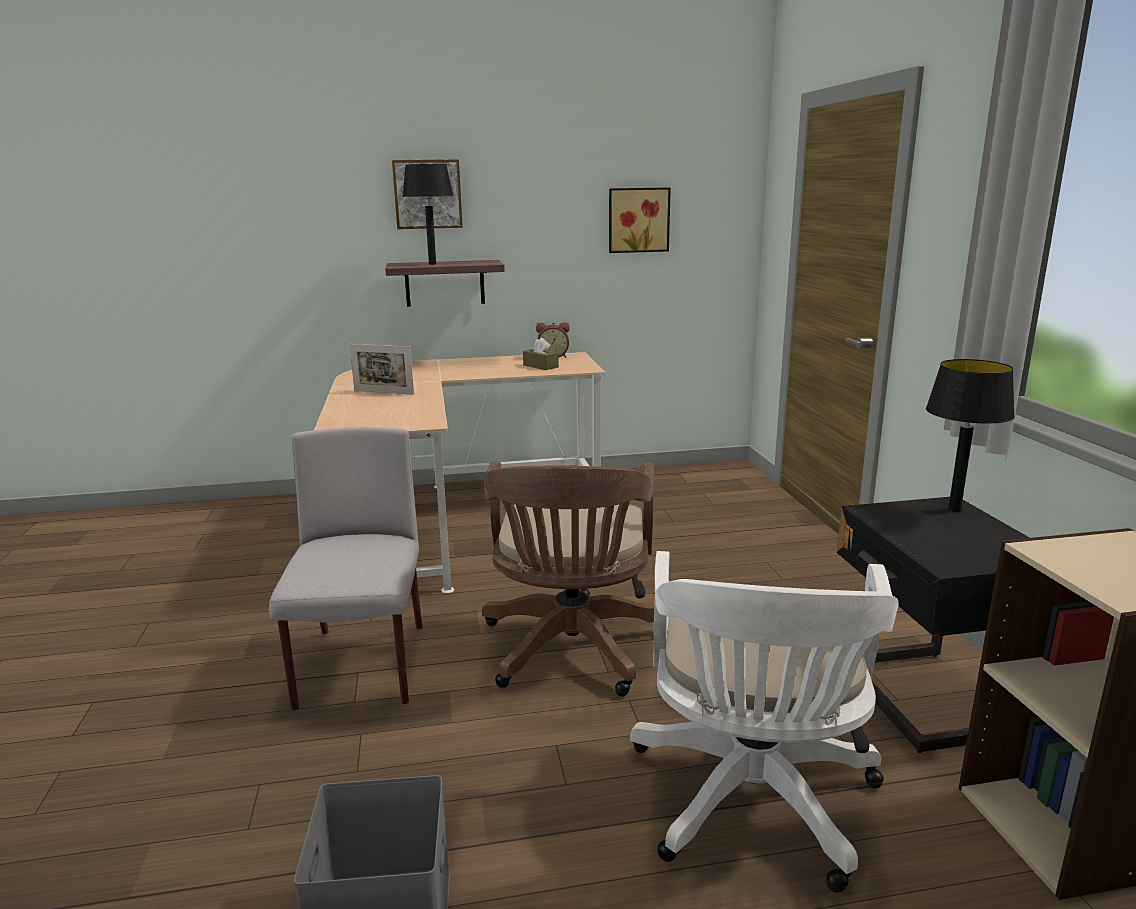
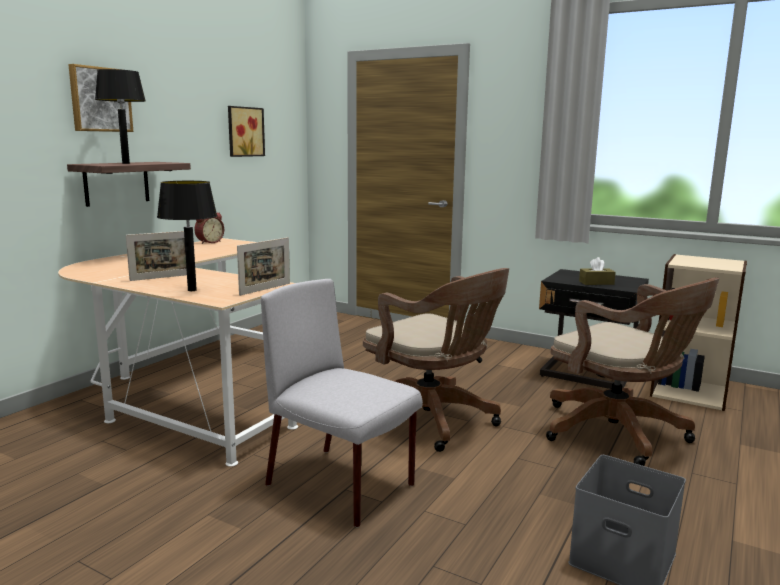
camera: 50 degrees left, 5 degrees down
brown tissue box [523,338,559,370] -> brown tissue box moved to [579,257,616,285]
white office chair [630,551,899,893] -> brown office chair [546,278,719,466]
black table lamp [926,359,1015,512] -> black table lamp moved to [157,181,217,291]
none -> picture frame [237,237,290,296]

